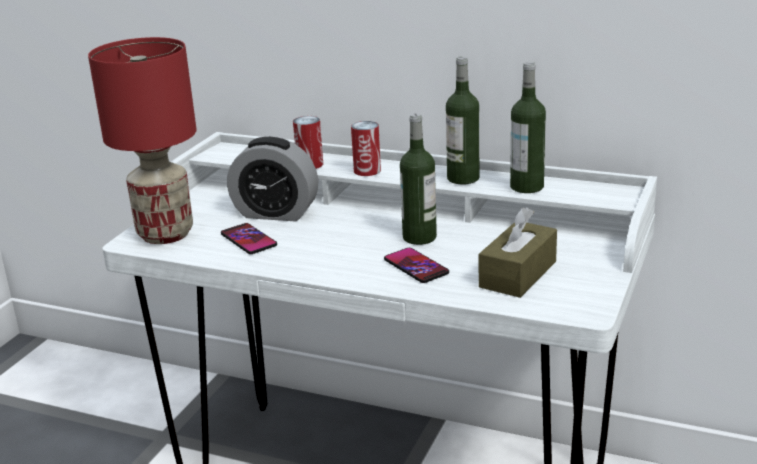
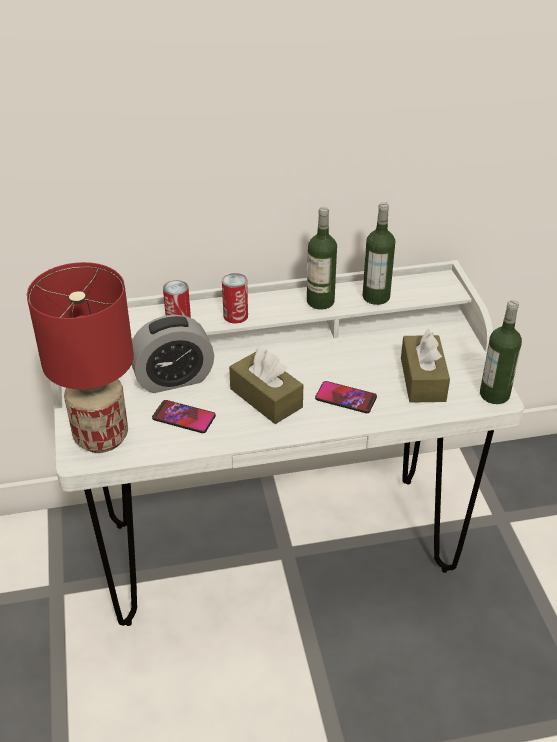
camera: 35 degrees left, 15 degrees up
bottle [400,113,437,245] -> bottle moved to [480,300,522,404]
none -> brown tissue box [229,349,303,424]

